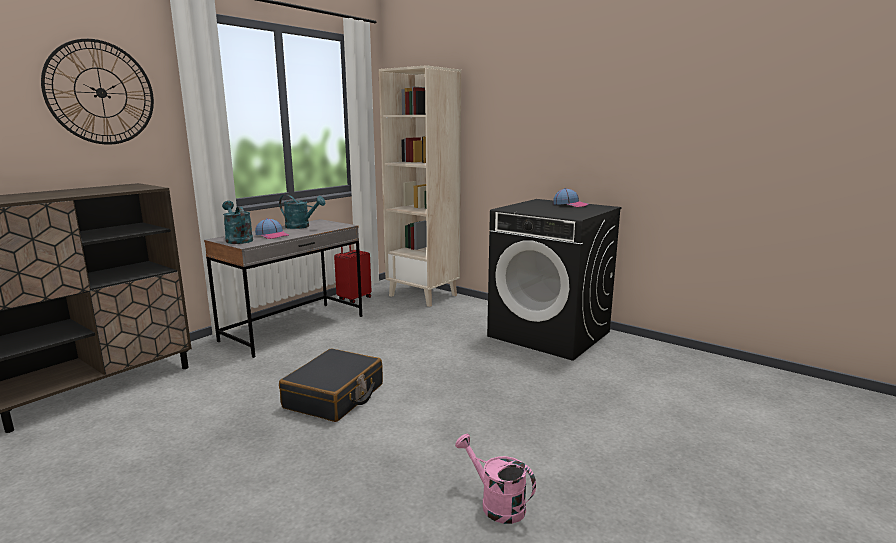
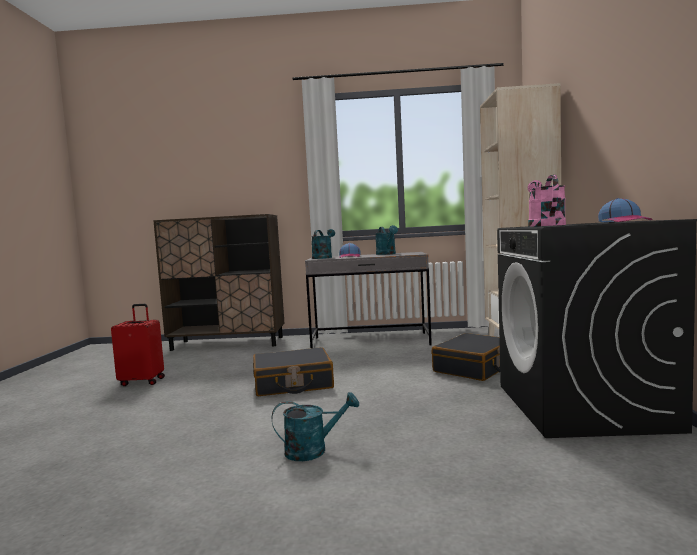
camera: 55 degrees right, 10 degrees down
wall clock [41,39,154,145] -> none
red suitcase [334,245,371,303] -> red suitcase moved to [111,304,165,386]
pink watering can [455,434,536,524] -> pink watering can moved to [527,175,566,227]
none -> turquoise watering can [272,392,359,461]
none -> black suitcase [432,333,500,381]

